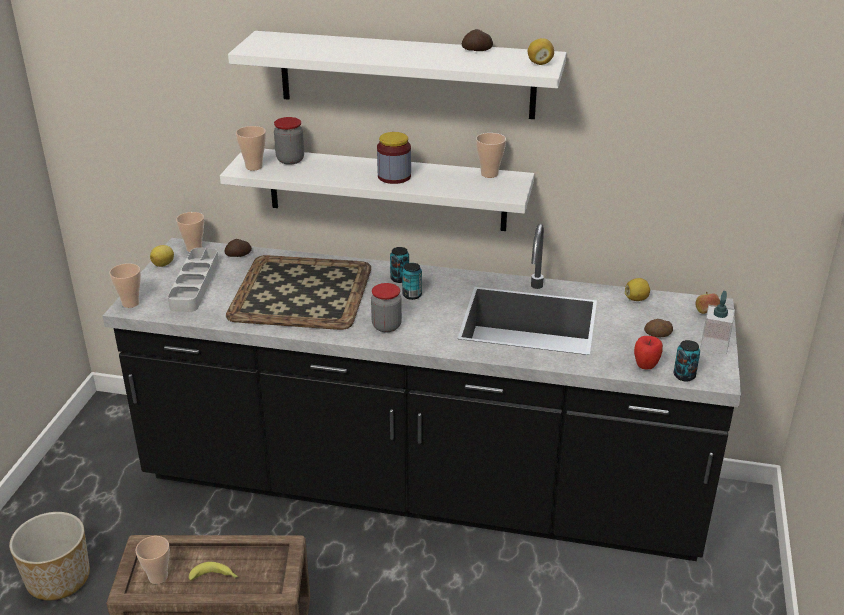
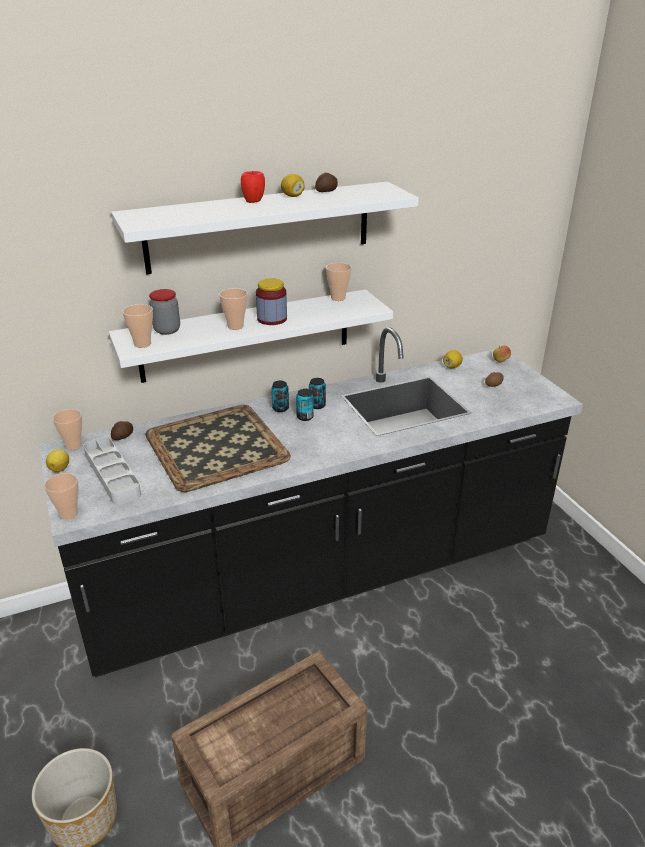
camera: 35 degrees left, 0 degrees up
cup [136,536,170,584] -> cup moved to [219,288,248,330]
banana [189,562,238,581] -> none
jar [371,283,402,332] -> none
lemon [528,38,554,65] -> lemon moved to [281,174,305,197]
apple [634,336,663,369] -> apple moved to [241,171,265,203]
can [674,340,700,381] -> can moved to [309,378,326,409]
soap dispenser [700,291,735,354] -> none

